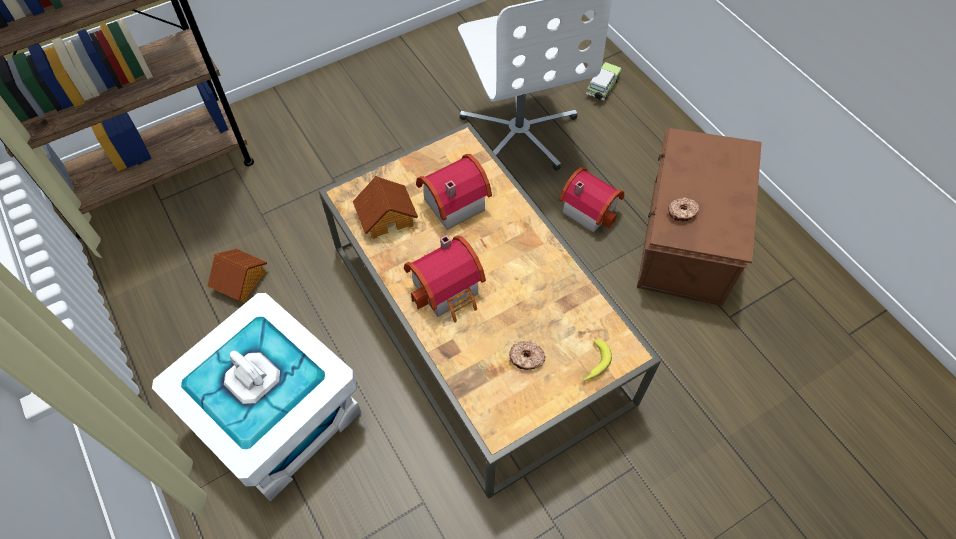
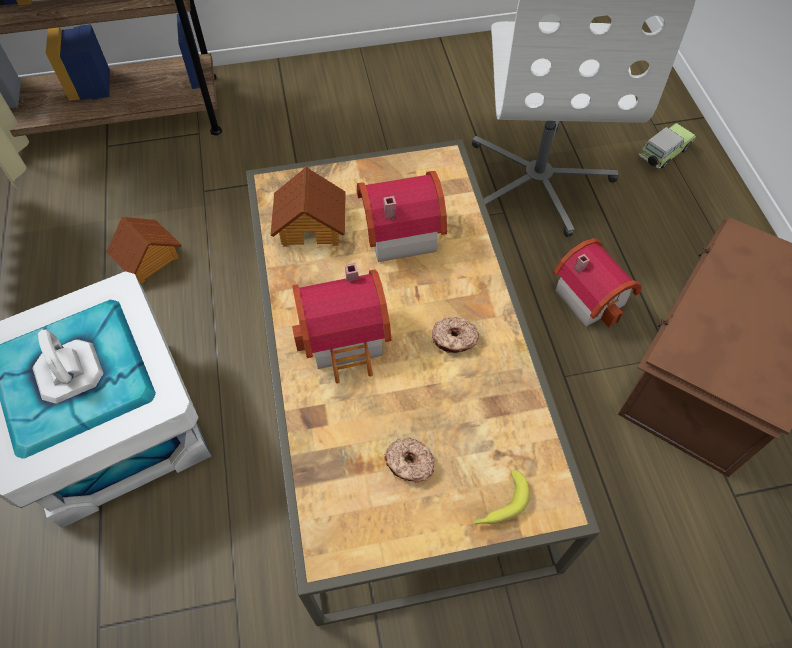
camera: 20 degrees right, 0 degrees up
donut [668,197,700,222] -> donut moved to [432,317,479,353]

